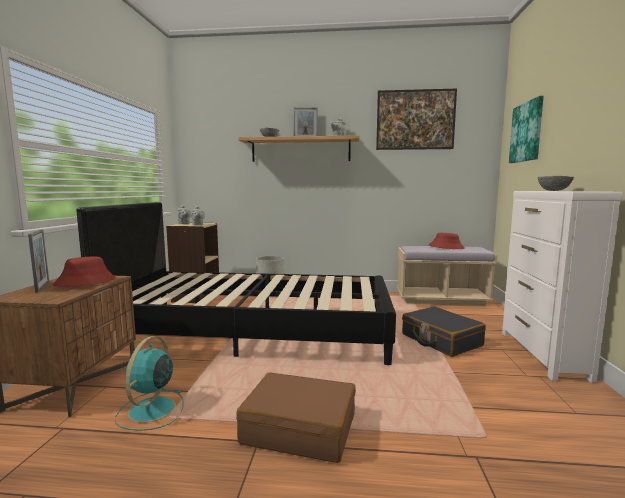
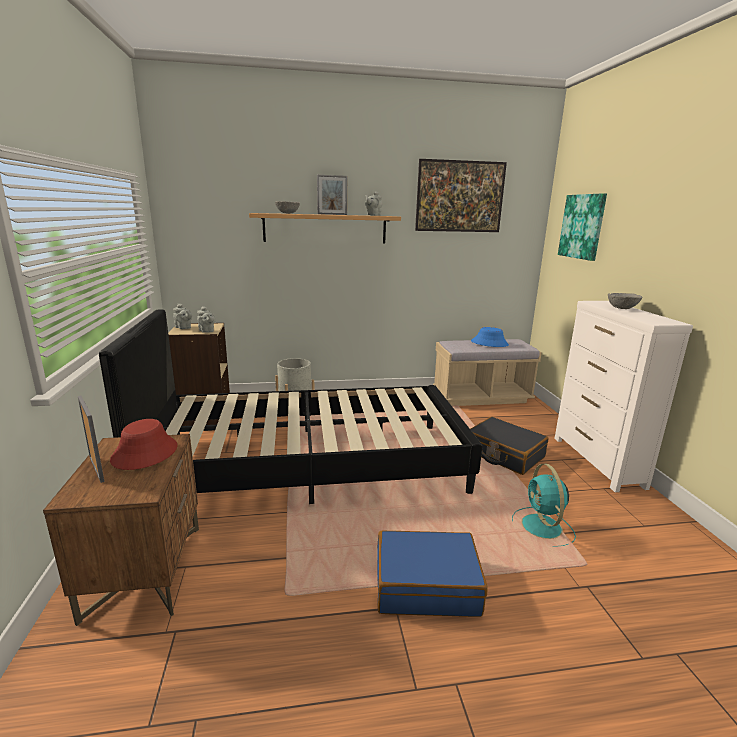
camera: 15 degrees left, 10 degrees up
turquoise fan [115,336,183,431] -> turquoise fan moved to [512,464,576,547]
brown suitcase [236,372,356,463] -> blue suitcase [377,530,488,617]
red hat [429,233,465,249] -> blue hat [471,327,509,347]

